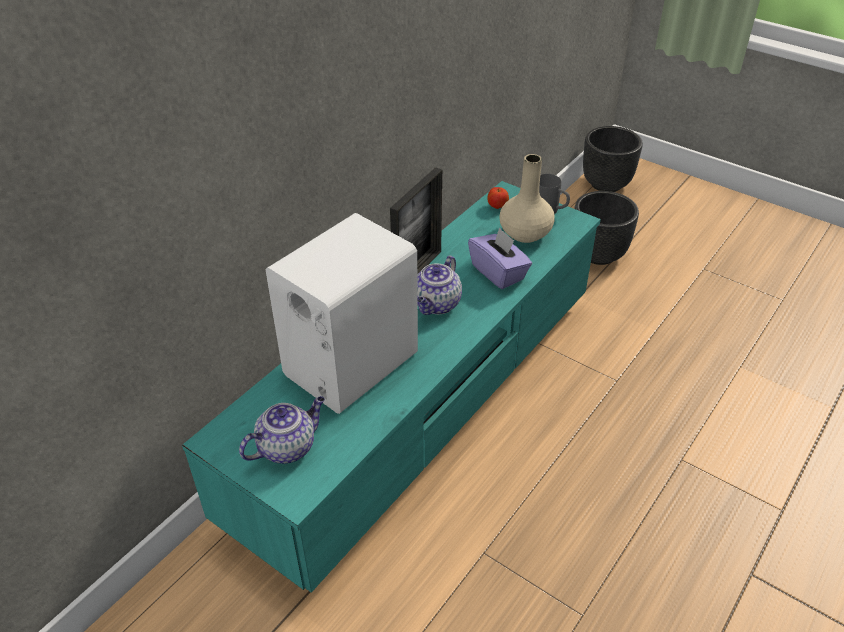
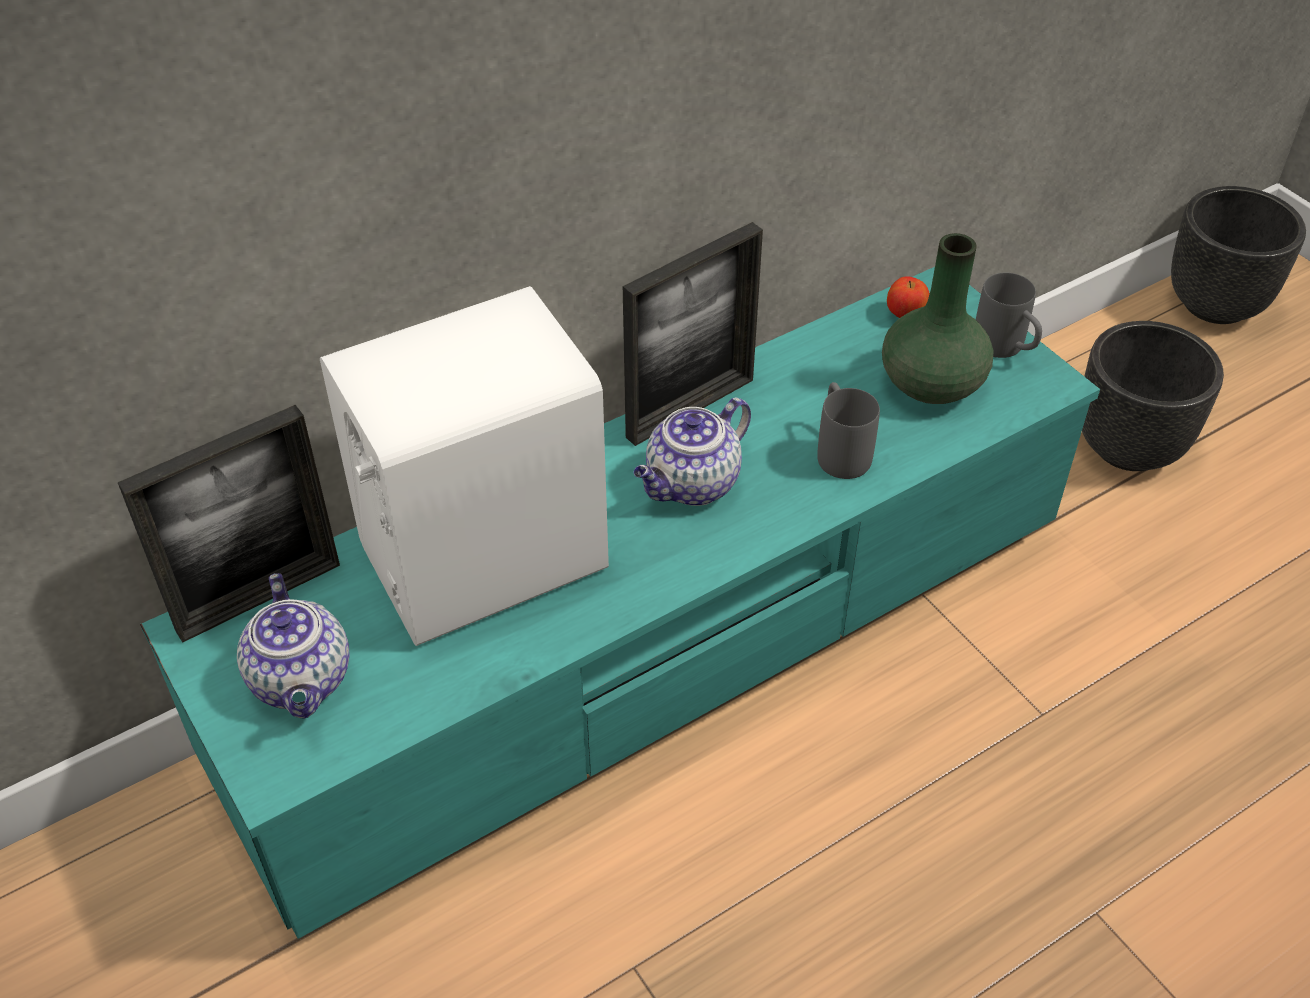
camera: 20 degrees right, 5 degrees up
teapot [239,396,325,464] -> teapot turned 90 degrees clockwise [237,573,349,719]
purple tissue box [468,227,532,289] -> grey mug [817,382,880,479]
beige vase [500,154,555,243] -> green vase [882,233,994,404]
none -> picture frame [117,405,340,643]

